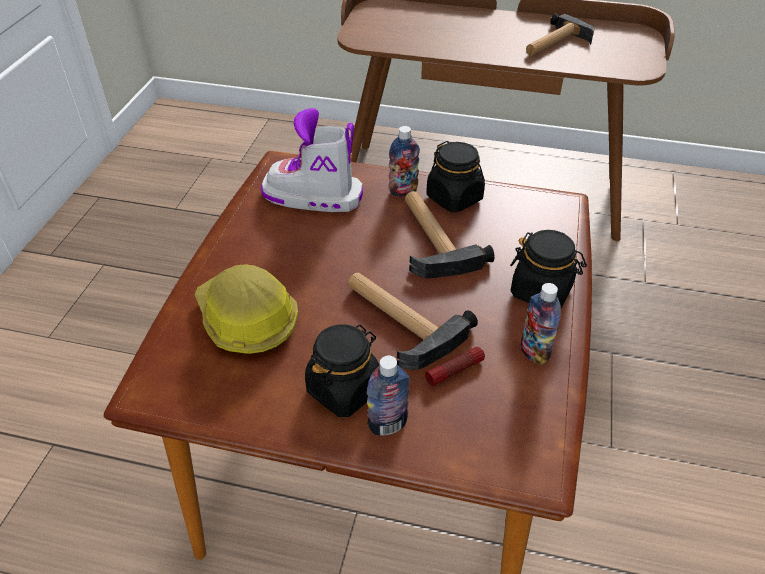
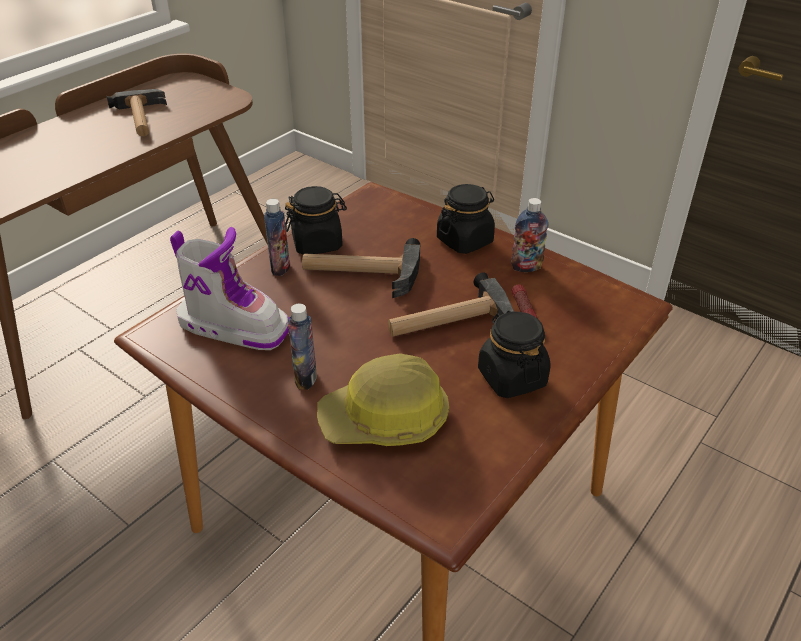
camera: 65 degrees left, 5 degrees down
boot [261,108,363,212] -> boot turned 105 degrees counterclockwise [170,227,289,350]
bottle [367,355,410,435] -> bottle moved to [288,304,317,390]

